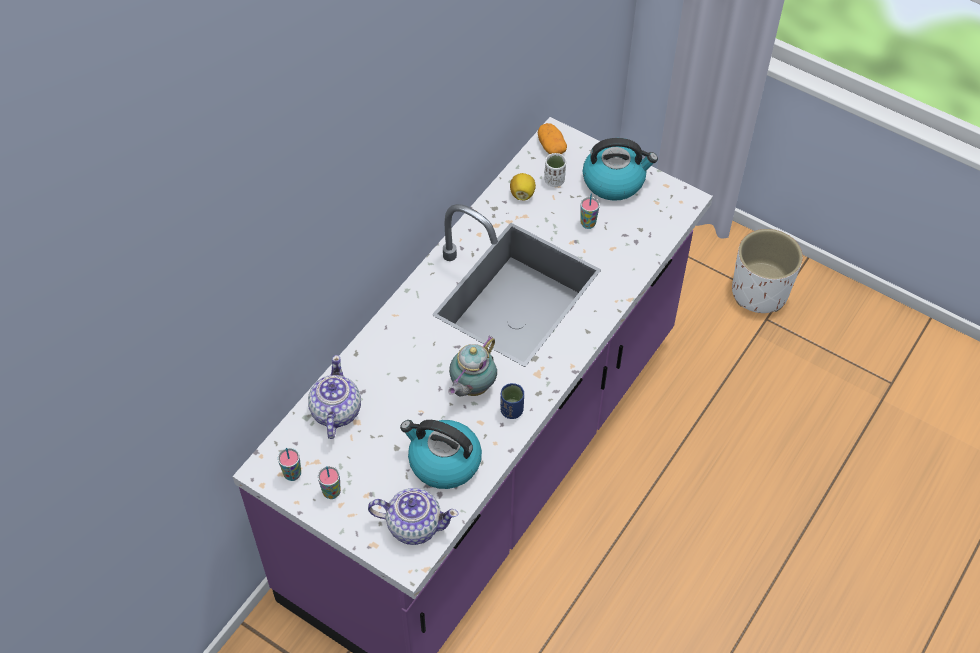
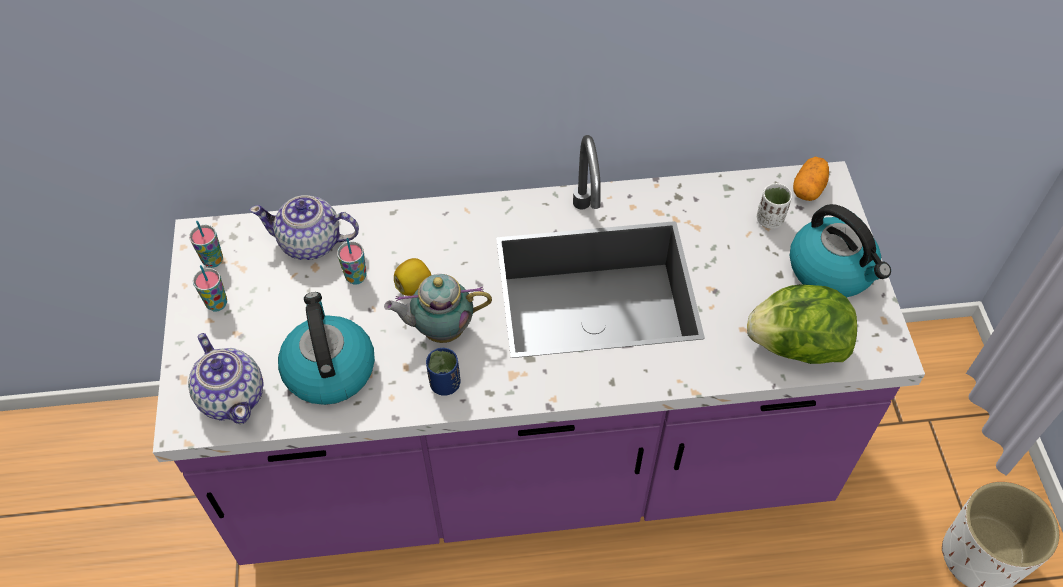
camera: 50 degrees right, 0 degrees up
teapot [308,355,361,439] -> teapot turned 135 degrees counterclockwise [250,195,359,260]
lemon [510,173,536,200] -> lemon moved to [394,258,431,296]
cup [580,193,600,229] -> cup moved to [337,238,367,285]
none -> lettuce [747,284,857,364]

